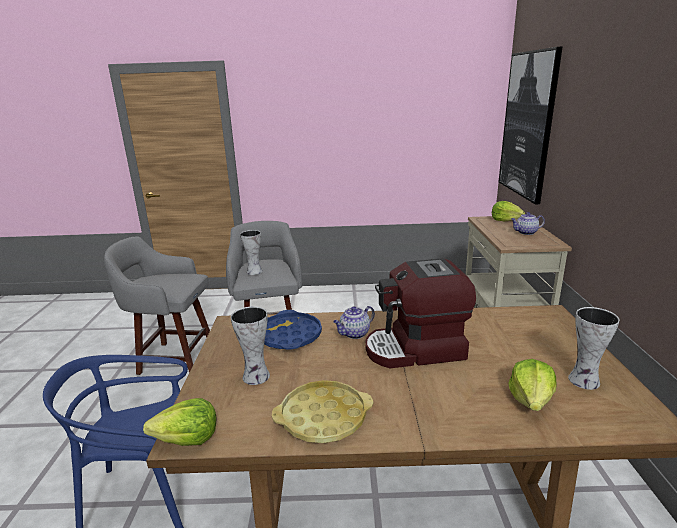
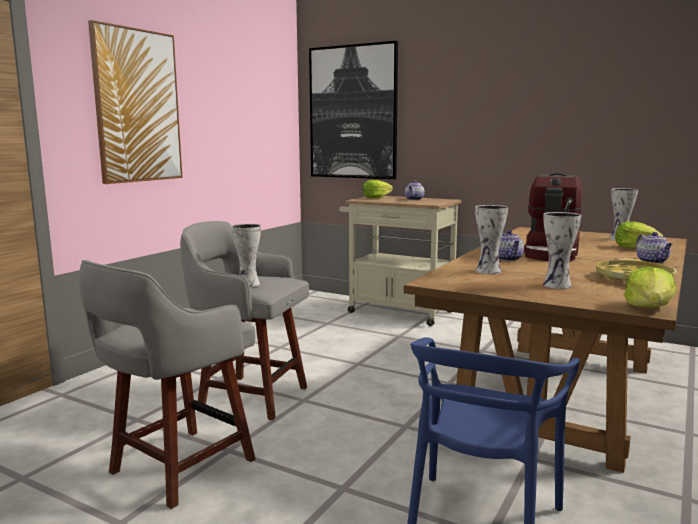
camera: 60 degrees left, 10 degrees down
blue tray [264,310,322,350] -> vase [475,205,508,274]
none -> picture [88,20,182,184]
none -> teapot [636,232,673,264]

